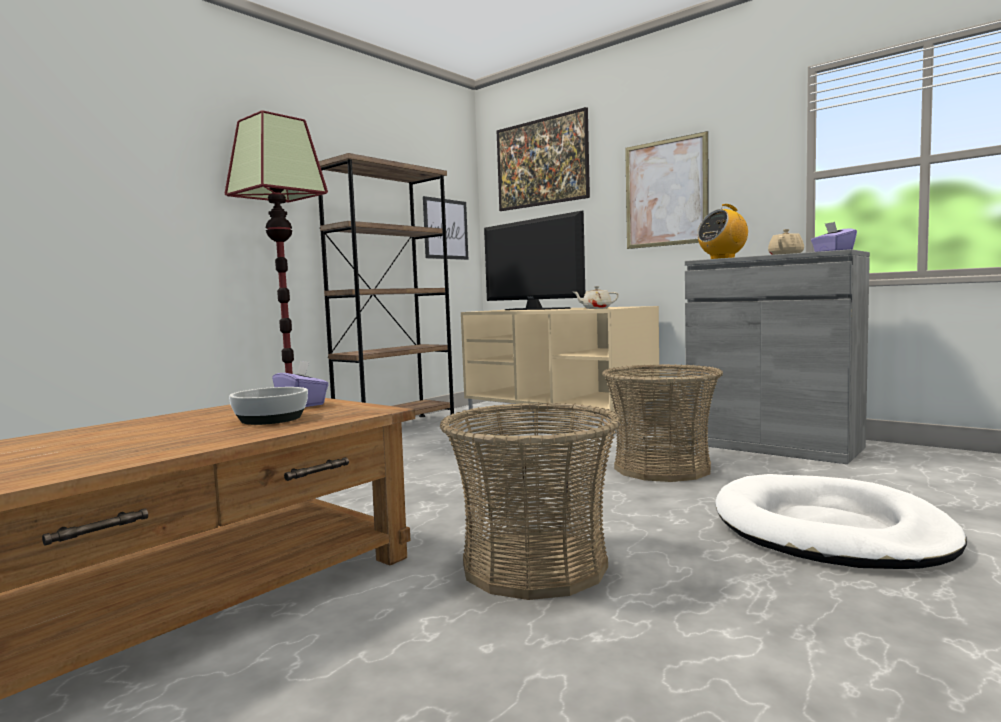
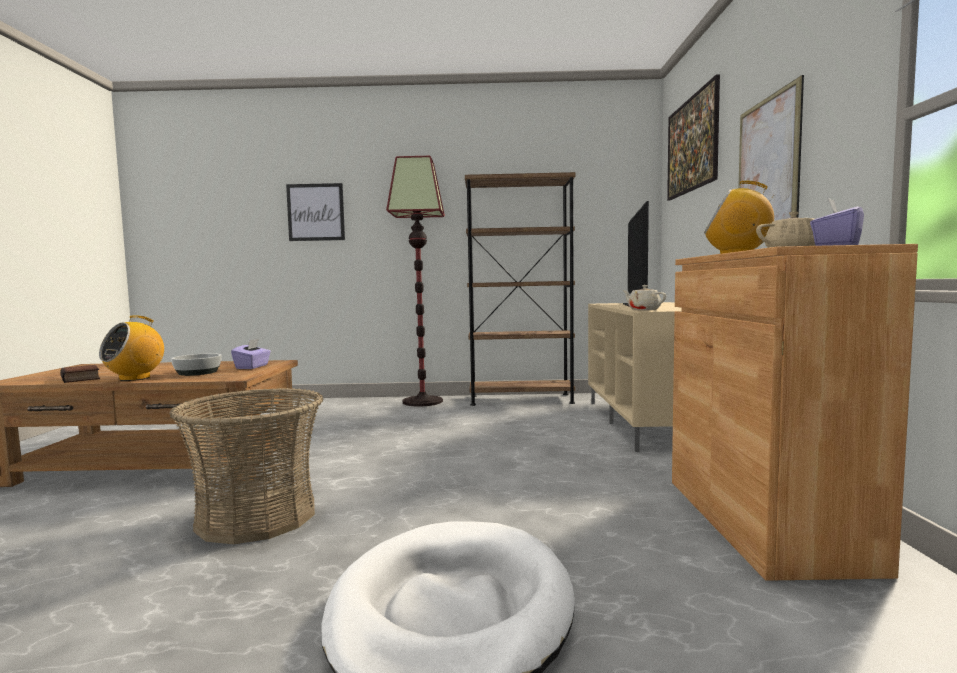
camera: 50 degrees right, 0 degrees up
picture [423,196,468,260] -> picture moved to [286,183,345,241]
basket [602,364,723,482] -> none
grey cabinet [685,249,870,464] -> brown cabinet [672,244,918,581]
none -> book [60,365,100,383]
none -> radio [99,316,164,381]

